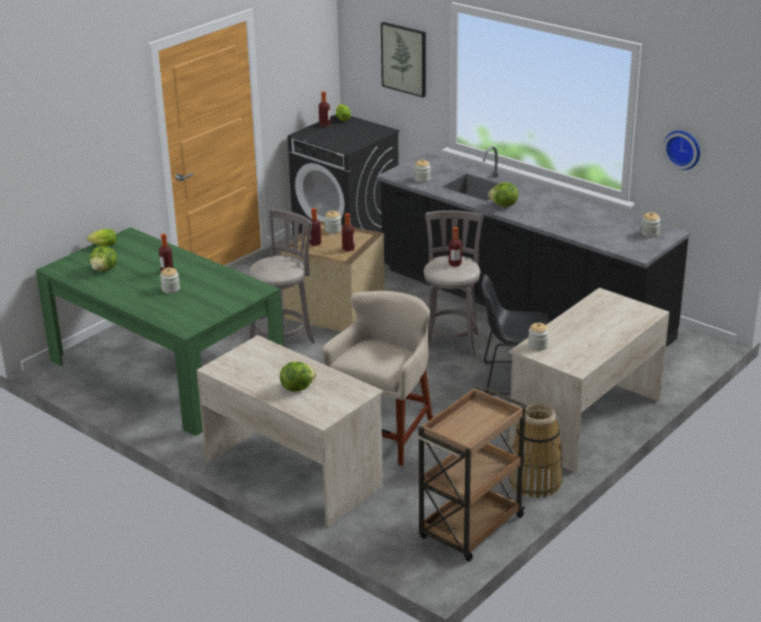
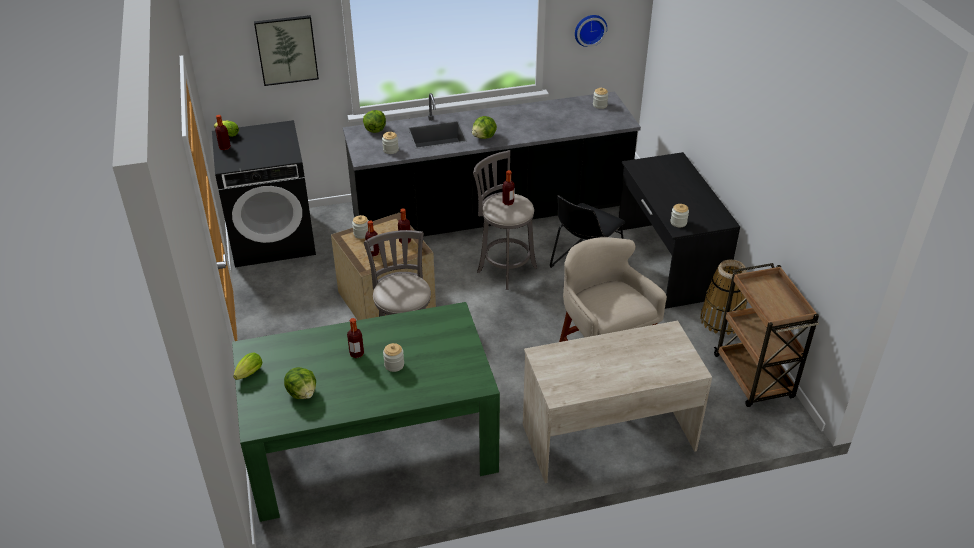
camera: 55 degrees left, 10 degrees up
lettuce [280,362,316,392] -> lettuce moved to [363,110,386,133]
beige desk [509,288,669,473] -> black desk [618,152,740,309]

